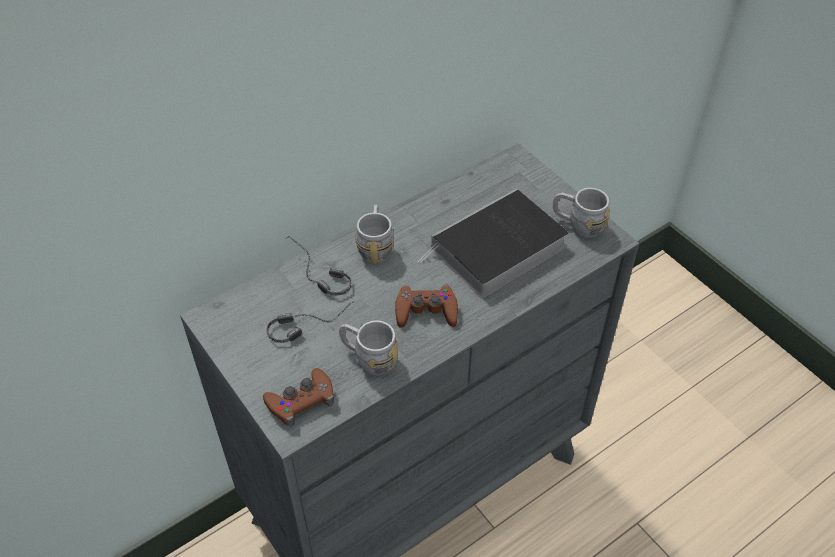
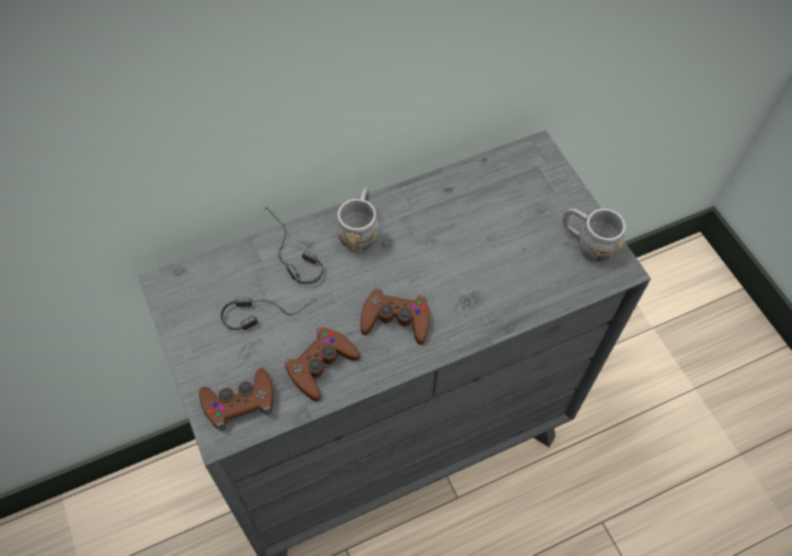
camera: 10 degrees right, 10 degrees up
grey mug [339,320,398,376] -> brown game controller [284,327,360,401]
book [418,189,568,298] -> none

